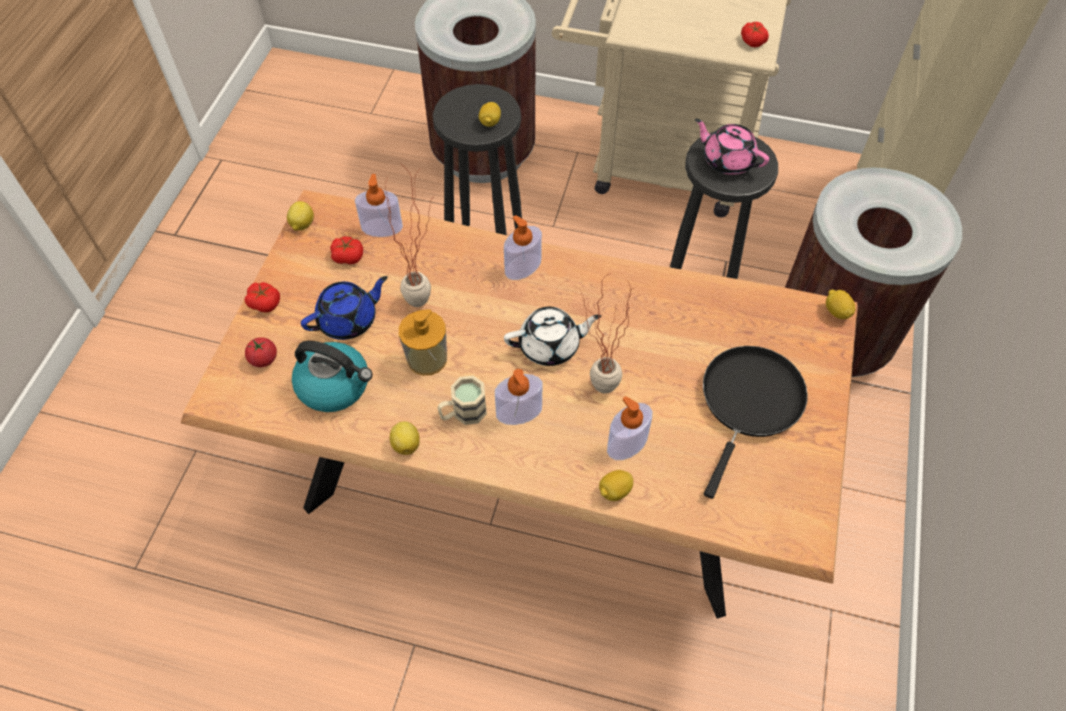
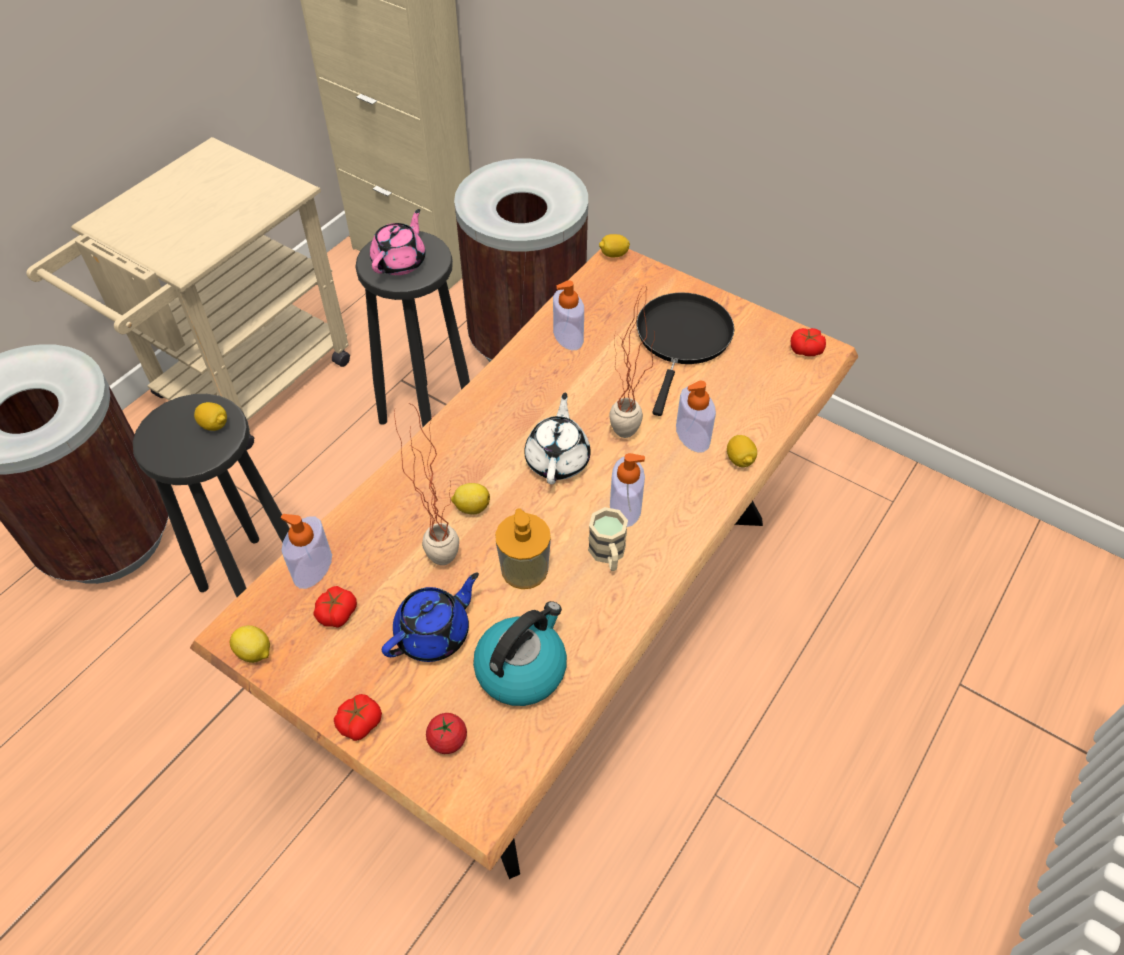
camera: 70 degrees left, 5 degrees down
blue teapot [301,276,388,340] -> blue teapot turned 60 degrees clockwise [382,572,479,662]
lemon [390,421,420,455] -> lemon moved to [451,483,490,514]
soap dispenser [504,215,542,280] -> soap dispenser moved to [553,280,584,350]
pink teapot [695,118,769,175] -> pink teapot turned 150 degrees clockwise [370,209,426,275]
black frying pan [703,346,808,499] -> black frying pan turned 60 degrees clockwise [637,293,734,416]
tomato [741,22,769,47] -> tomato moved to [791,328,826,356]

